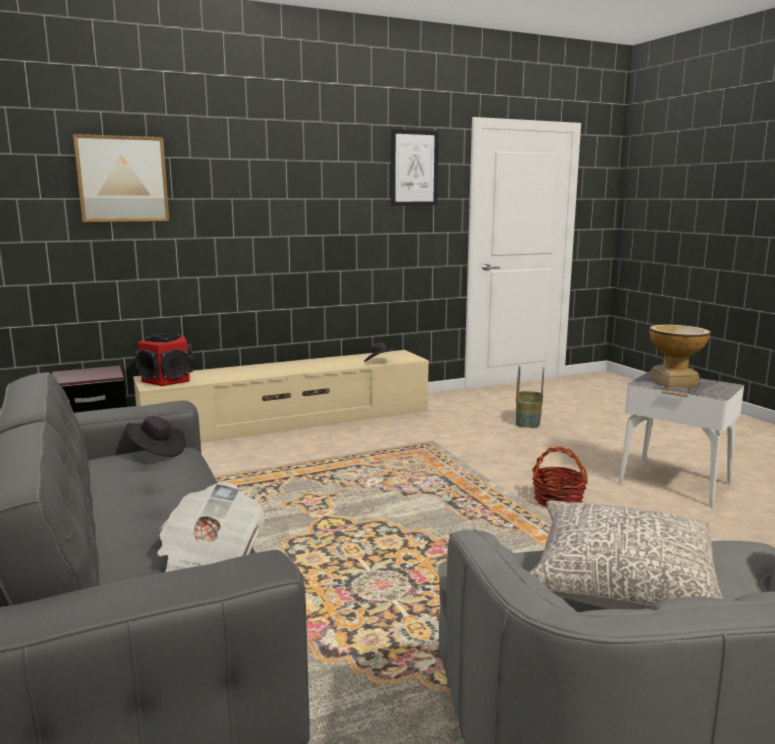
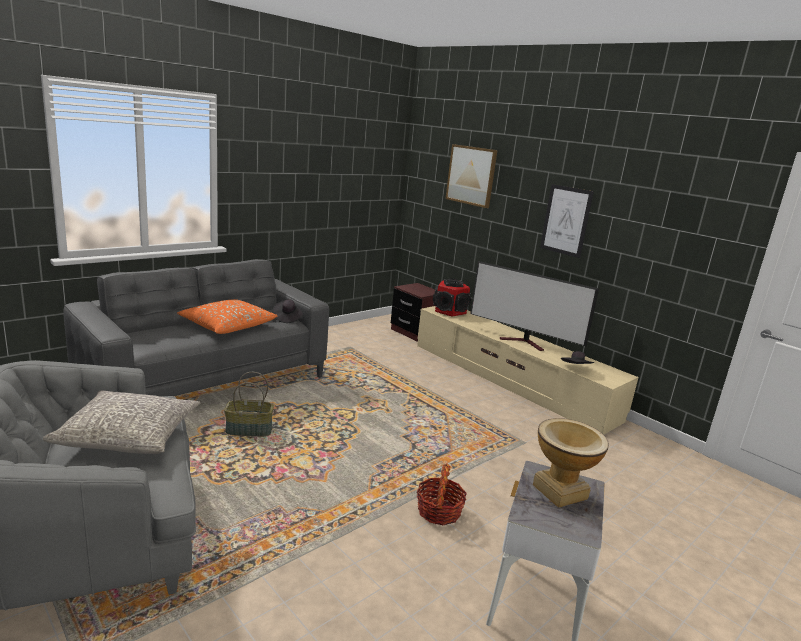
camera: 70 degrees right, 5 degrees up
newspaper [157,483,265,572] -> none
picture [391,129,439,206] -> picture moved to [540,184,594,258]
basket [516,365,544,428] -> basket moved to [224,372,274,437]
none -> orange pillow [177,299,278,334]
none -> television [470,261,599,351]

